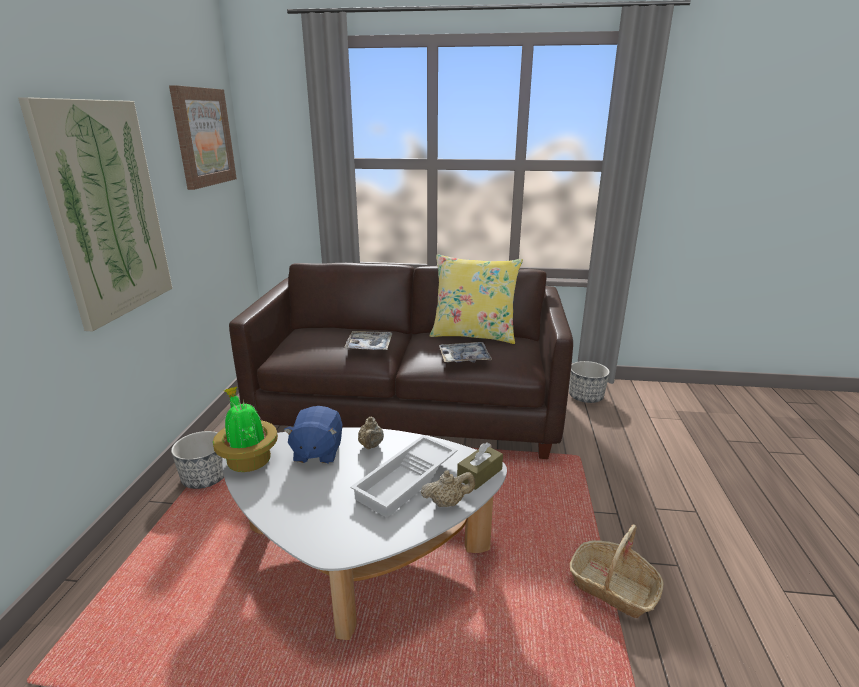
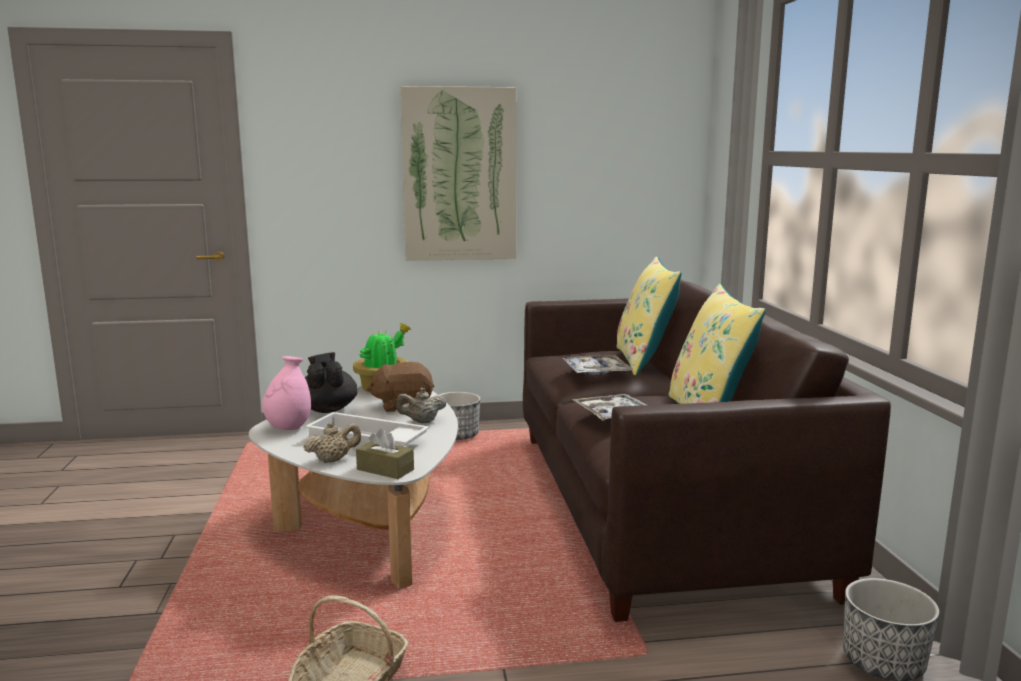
camera: 75 degrees right, 10 degrees down
picture [169,85,237,190] -> none
blue plush toy [284,406,343,464] -> brown plush toy [367,362,434,412]
beige teapot [421,470,475,507] -> beige teapot turned 90 degrees counterclockwise [303,421,361,463]
none -> pink vase [262,356,311,430]
none -> black teapot [305,352,358,413]
none -> yellow pillow [617,256,682,375]

